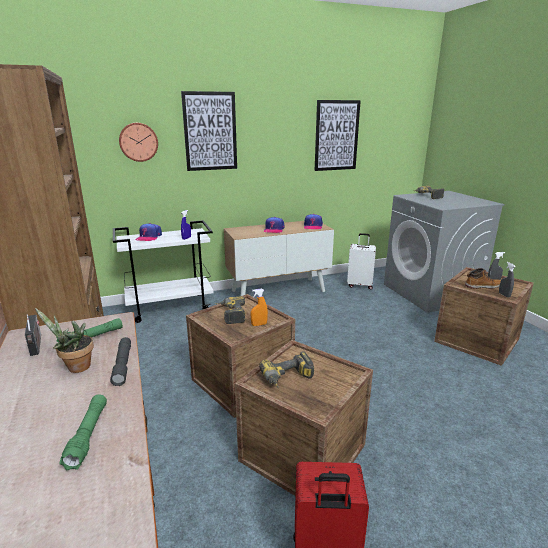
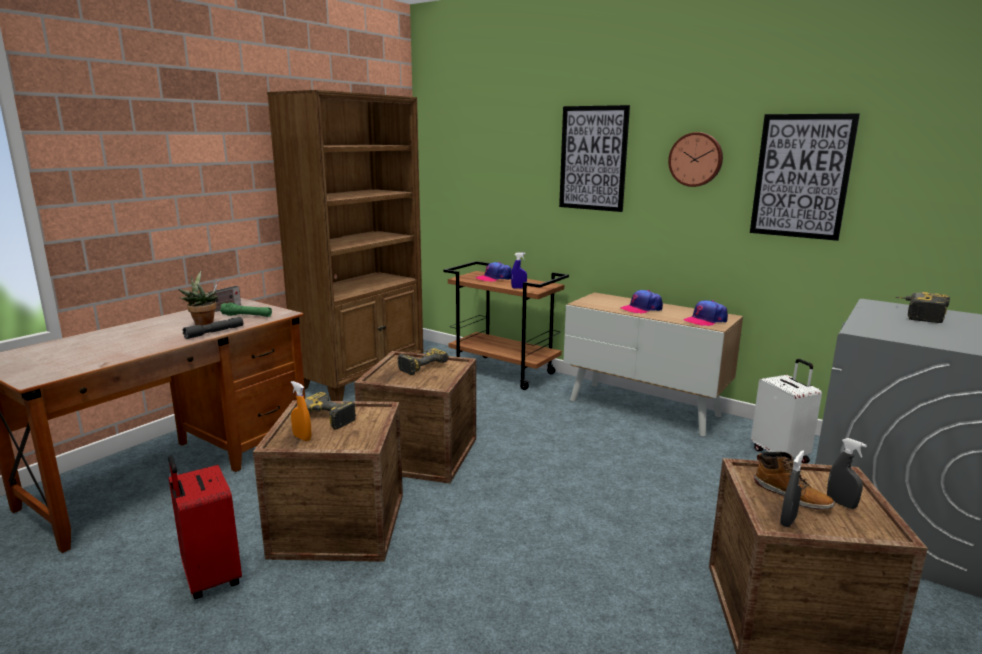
camera: 55 degrees right, 5 degrees down
green flashlight [59,394,107,470] -> none
white cart [113,220,213,323] -> brown cart [444,261,569,390]
wall clock [119,123,158,162] -> wall clock moved to [668,132,723,187]
orange spray bottle [251,289,268,326] -> orange spray bottle moved to [291,381,311,441]

